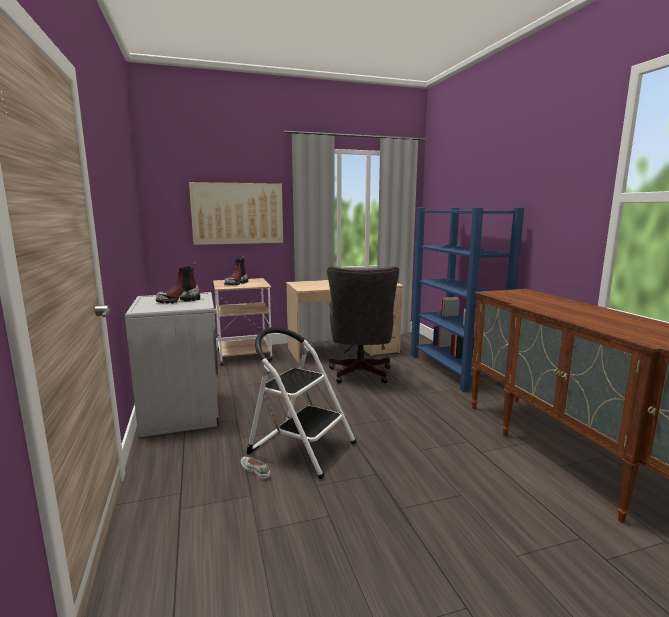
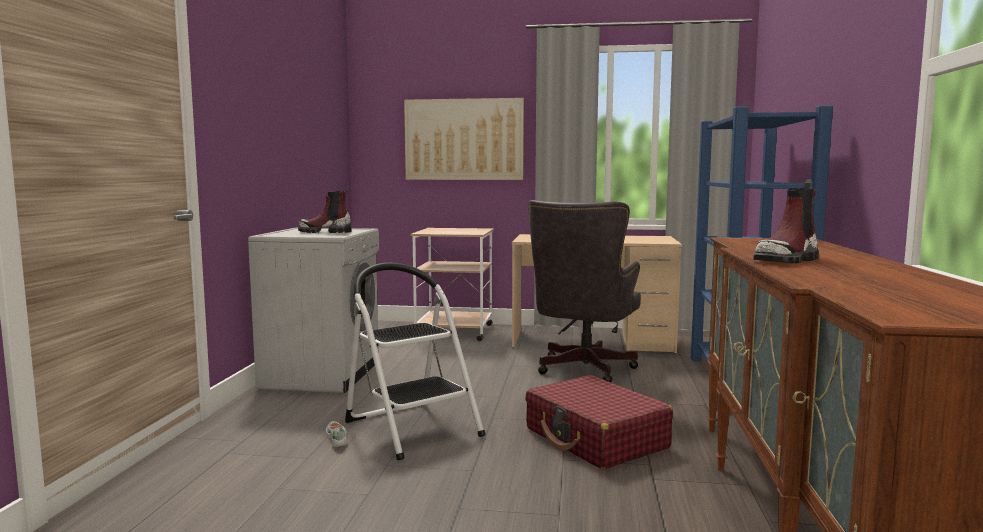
camera: 25 degrees right, 5 degrees down
boot [224,256,248,285] -> boot moved to [753,180,819,264]
none -> red suitcase [525,375,673,470]

